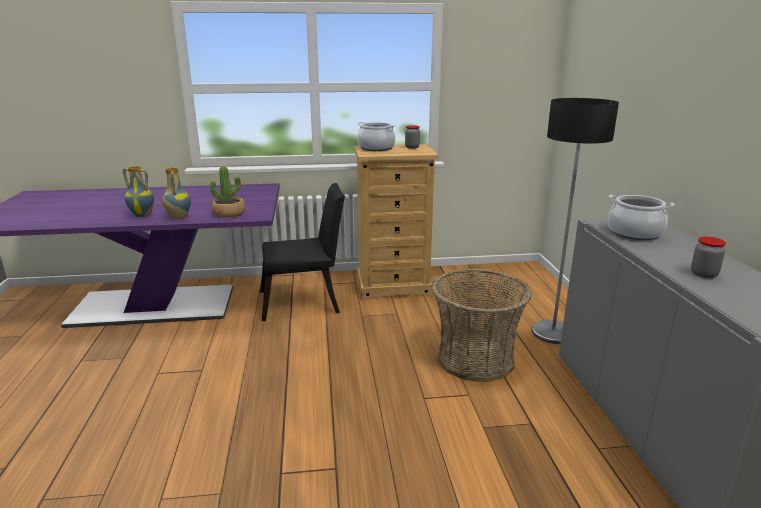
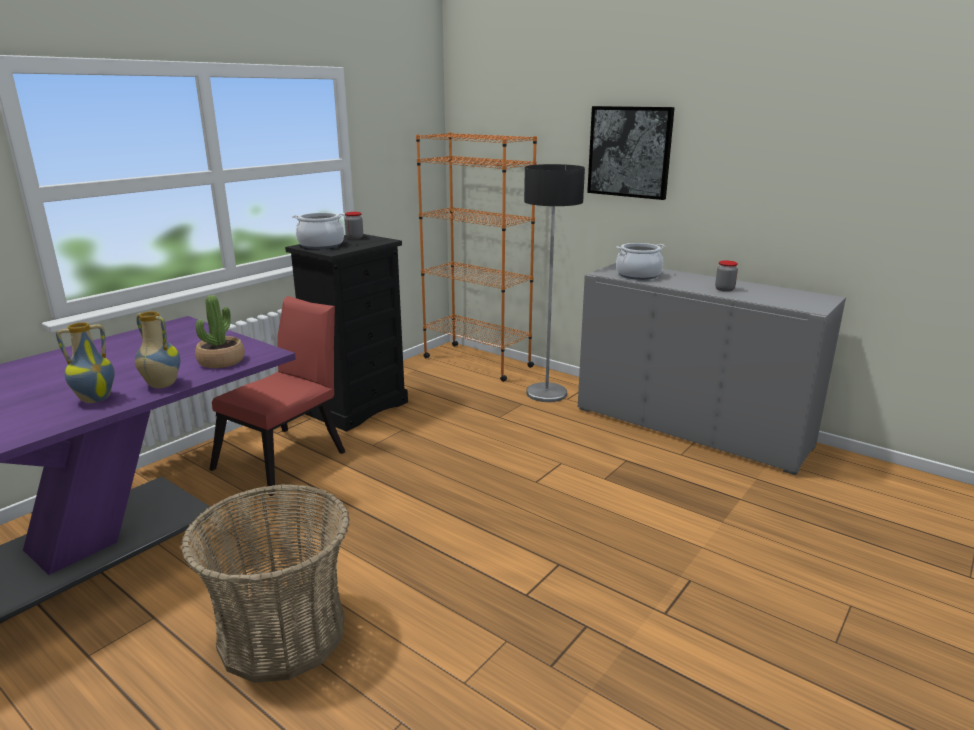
camera: 45 degrees left, 0 degrees up
black chair [260,183,345,321] -> red chair [210,296,345,496]
beige dresser [354,144,438,300] -> black dresser [285,234,408,432]
basket [431,268,532,382] -> basket moved to [181,484,350,683]
none -> orange bookcase [416,132,537,382]
none -> picture [587,106,675,200]

